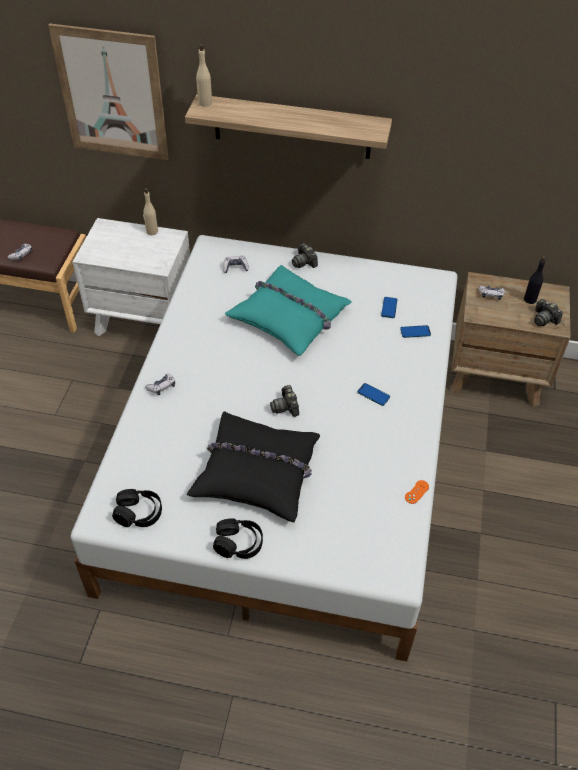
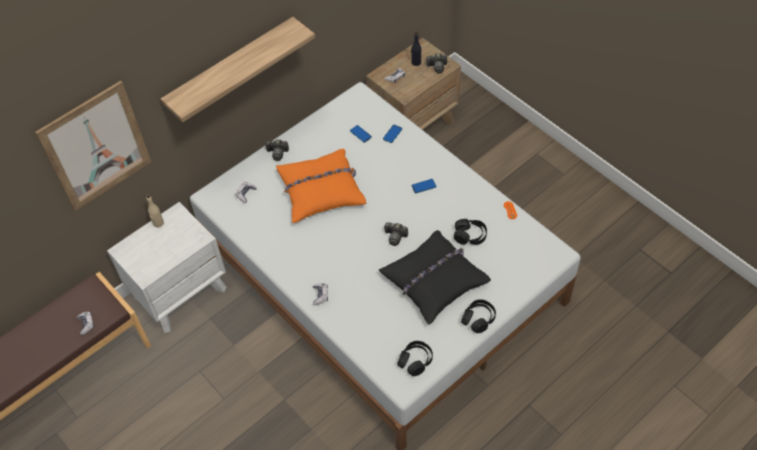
camera: 50 degrees left, 5 degrees up
beige bottle [196,44,212,107] -> none
turquoise pillow [225,265,352,356] -> orange pillow [276,149,366,223]
none -> black headphones [454,219,487,245]

